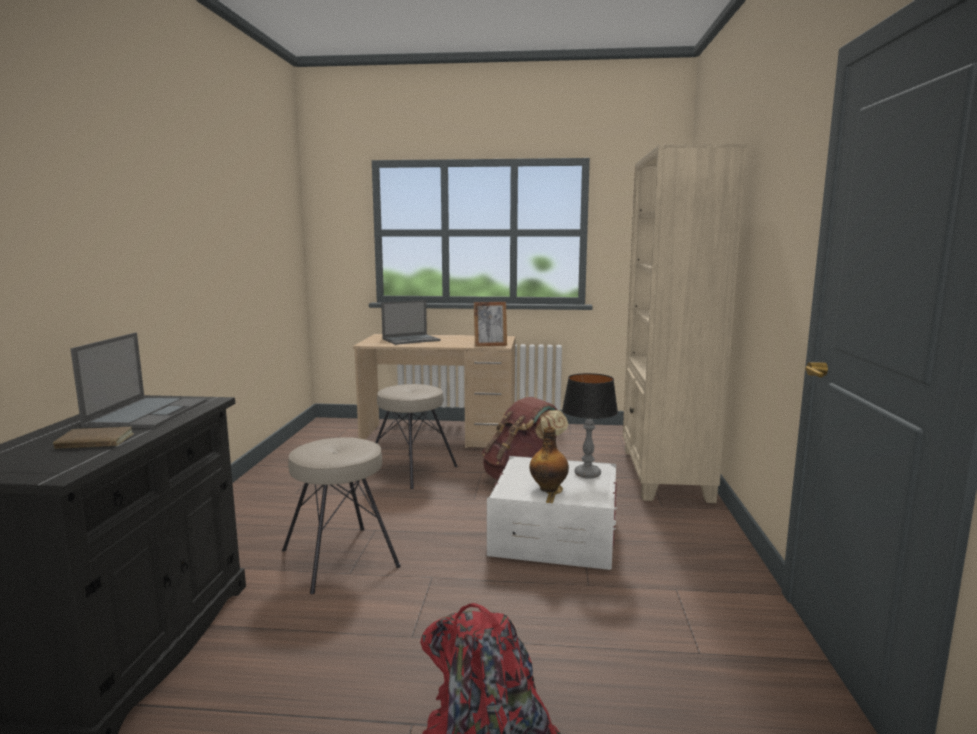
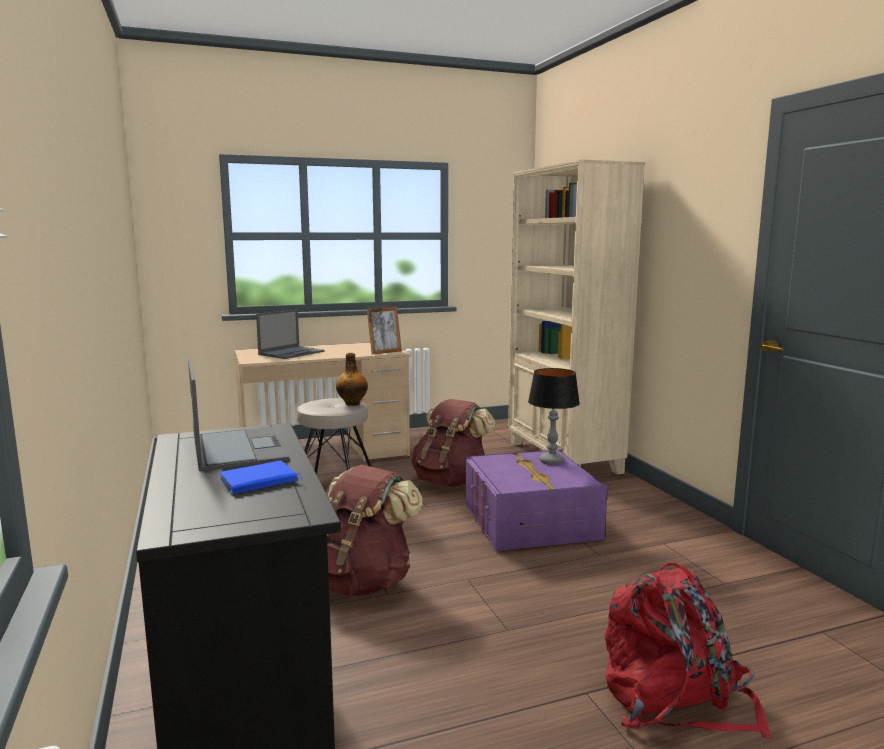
camera: 25 degrees left, 0 degrees up
brown book [53,427,134,449] -> blue book [219,460,302,494]
beige stool [282,437,401,594] -> brown backpack [327,465,423,596]
white storage box [487,456,617,570] -> purple storage box [466,449,608,551]
bottle [529,427,569,492] -> bottle moved to [336,353,368,406]

